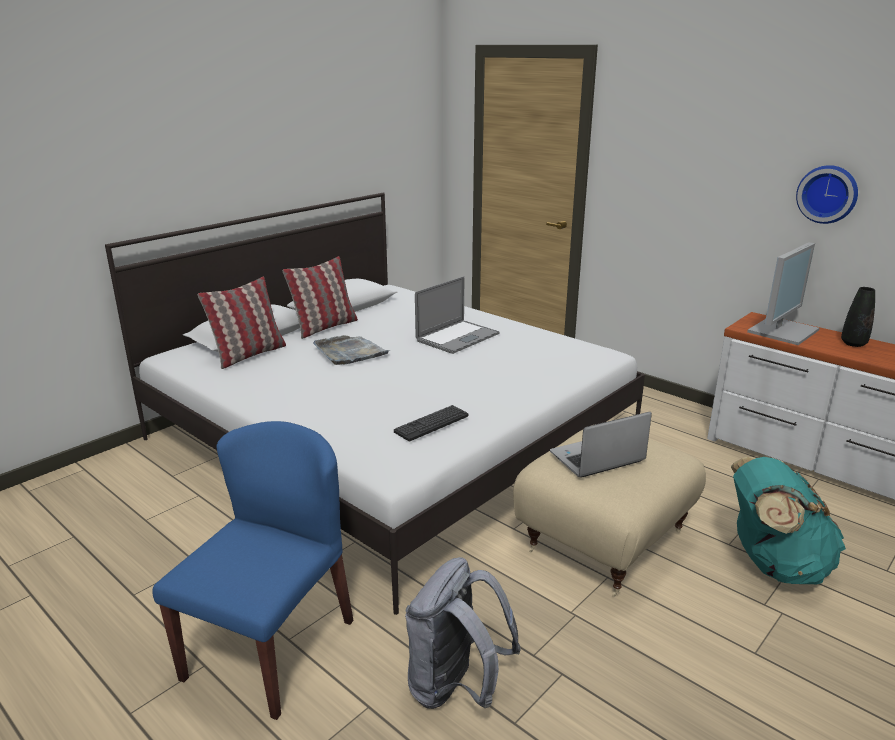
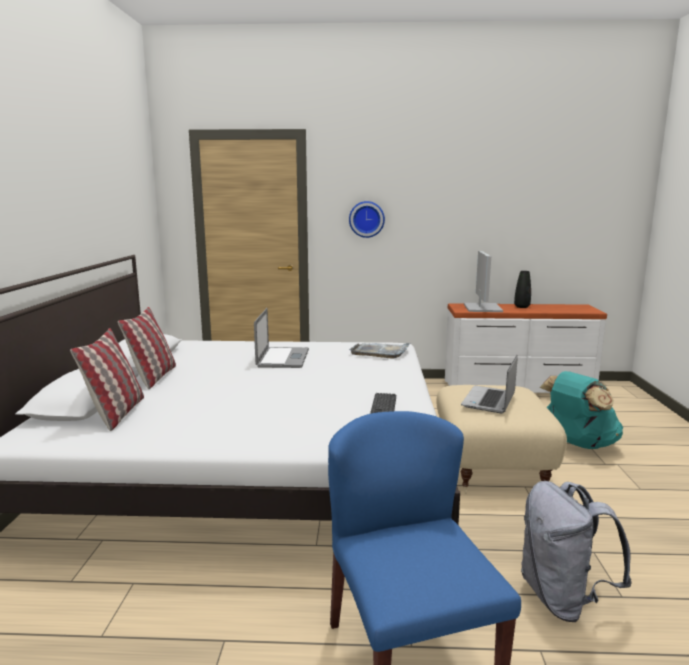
camera: 40 degrees left, 10 degrees down
grey tray [313,335,390,365] -> grey tray moved to [349,343,410,359]
wall clock [796,165,858,224] -> wall clock moved to [349,201,385,238]

